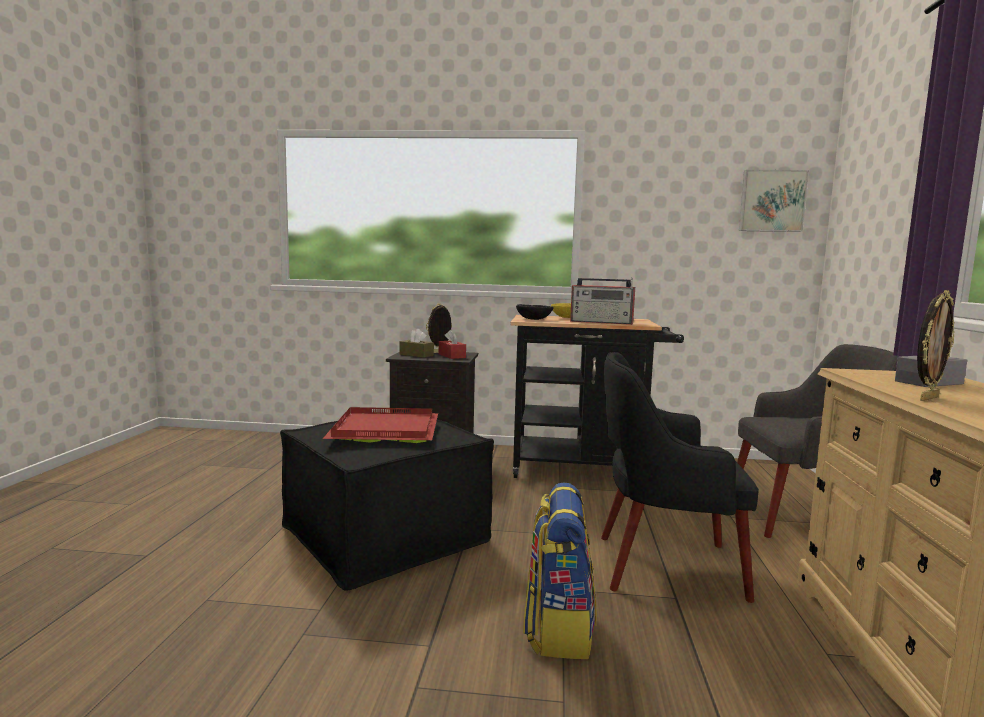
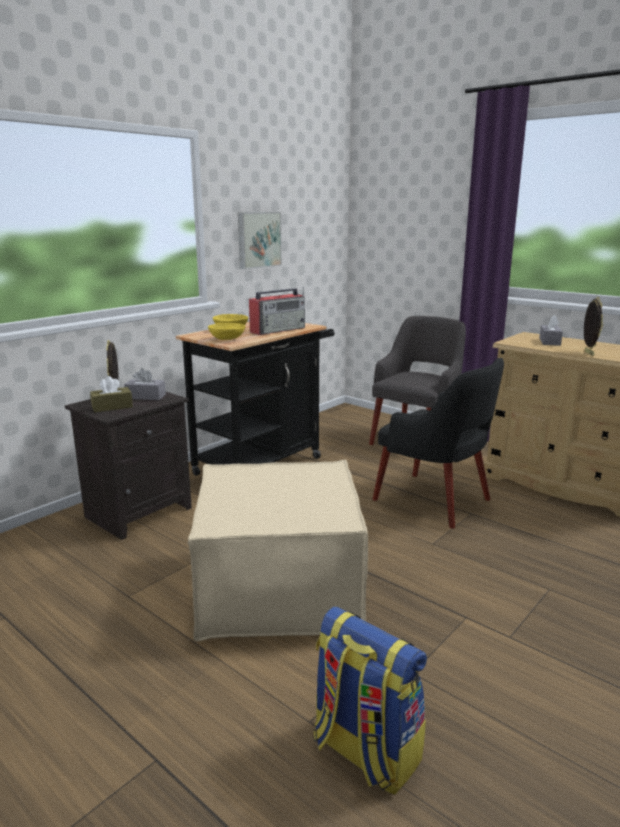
camera: 55 degrees left, 10 degrees up
black ottoman [280,410,494,591] -> beige ottoman [188,460,368,642]
red tray [323,407,438,443] -> none
red tissue box [439,330,466,359] -> grey tissue box [124,368,166,400]
black bowl [516,304,553,320] -> yellow bowl [208,323,246,340]
backpack [523,483,597,659] -> backpack moved to [313,607,427,795]
black armchair [601,352,759,603] -> black armchair turned 90 degrees counterclockwise [373,358,504,529]
picture [739,170,809,232] -> picture moved to [238,212,282,269]

